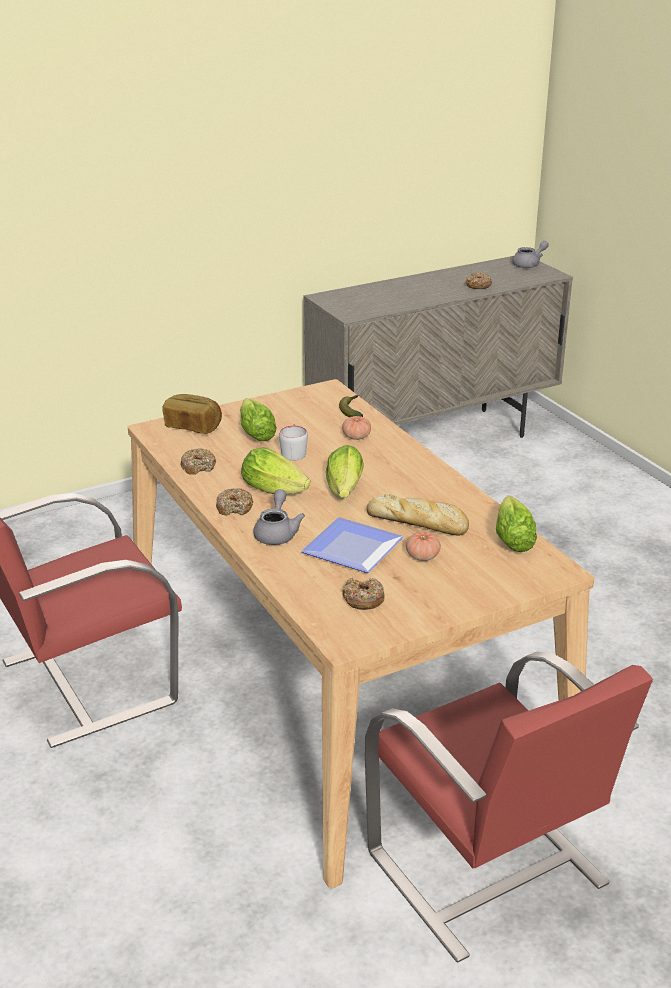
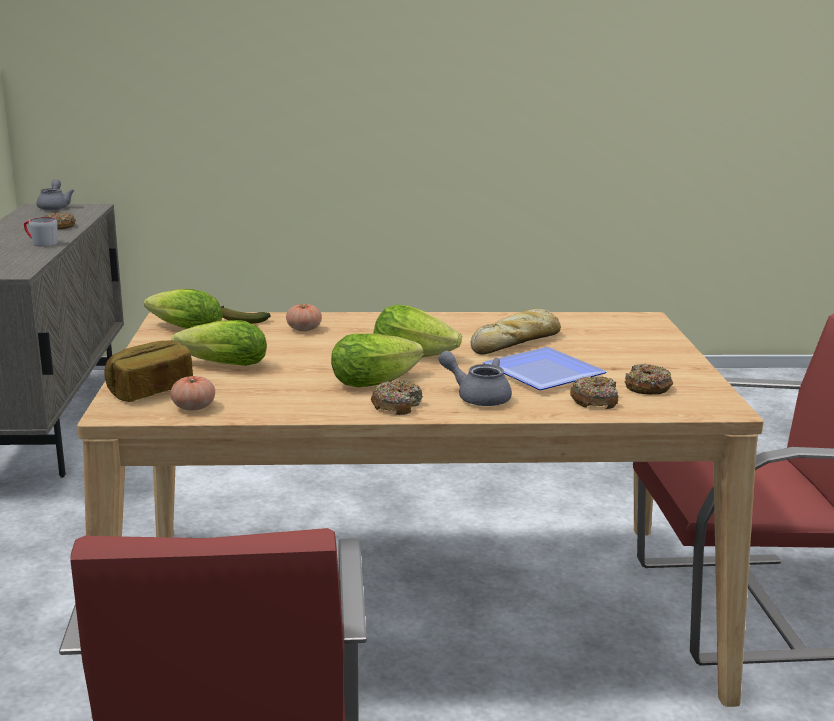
camera: 65 degrees left, 10 degrees down
donut [180,448,216,475] -> donut moved to [570,376,618,409]
grey mug [279,424,308,461] -> grey mug moved to [24,217,58,247]
tomato [406,532,441,561] -> tomato moved to [170,376,215,411]
lettuce [496,496,537,552] -> lettuce moved to [144,289,223,329]

